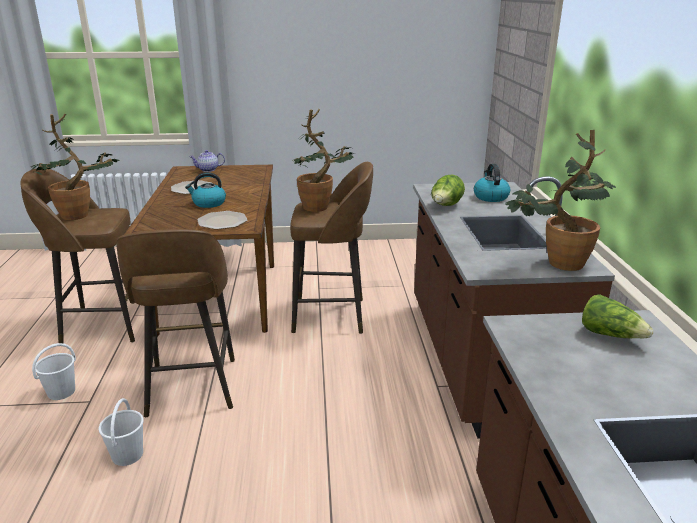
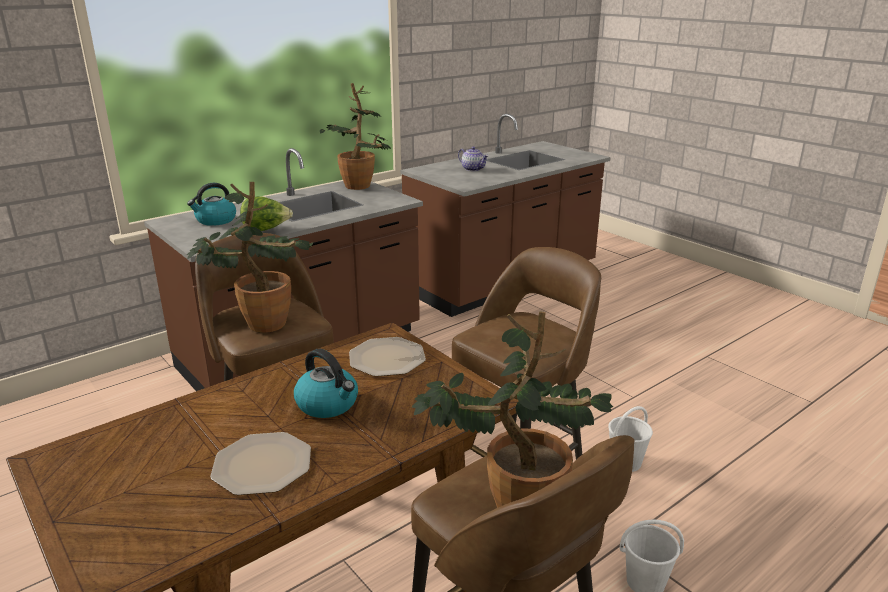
camera: 125 degrees left, 0 degrees up
teapot [189,150,225,172] -> teapot moved to [458,147,489,171]
lettuce [582,294,653,338] -> none

